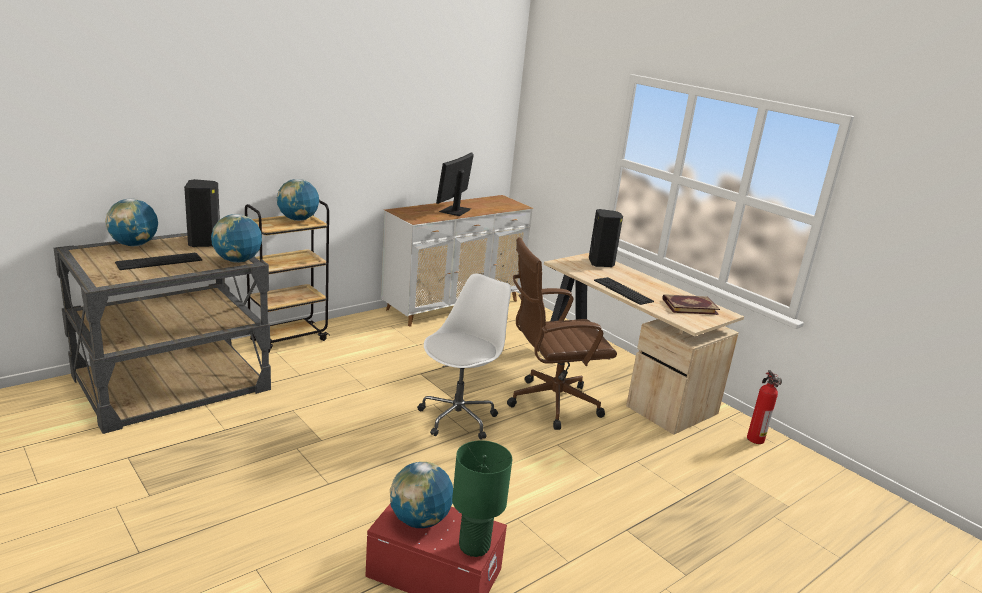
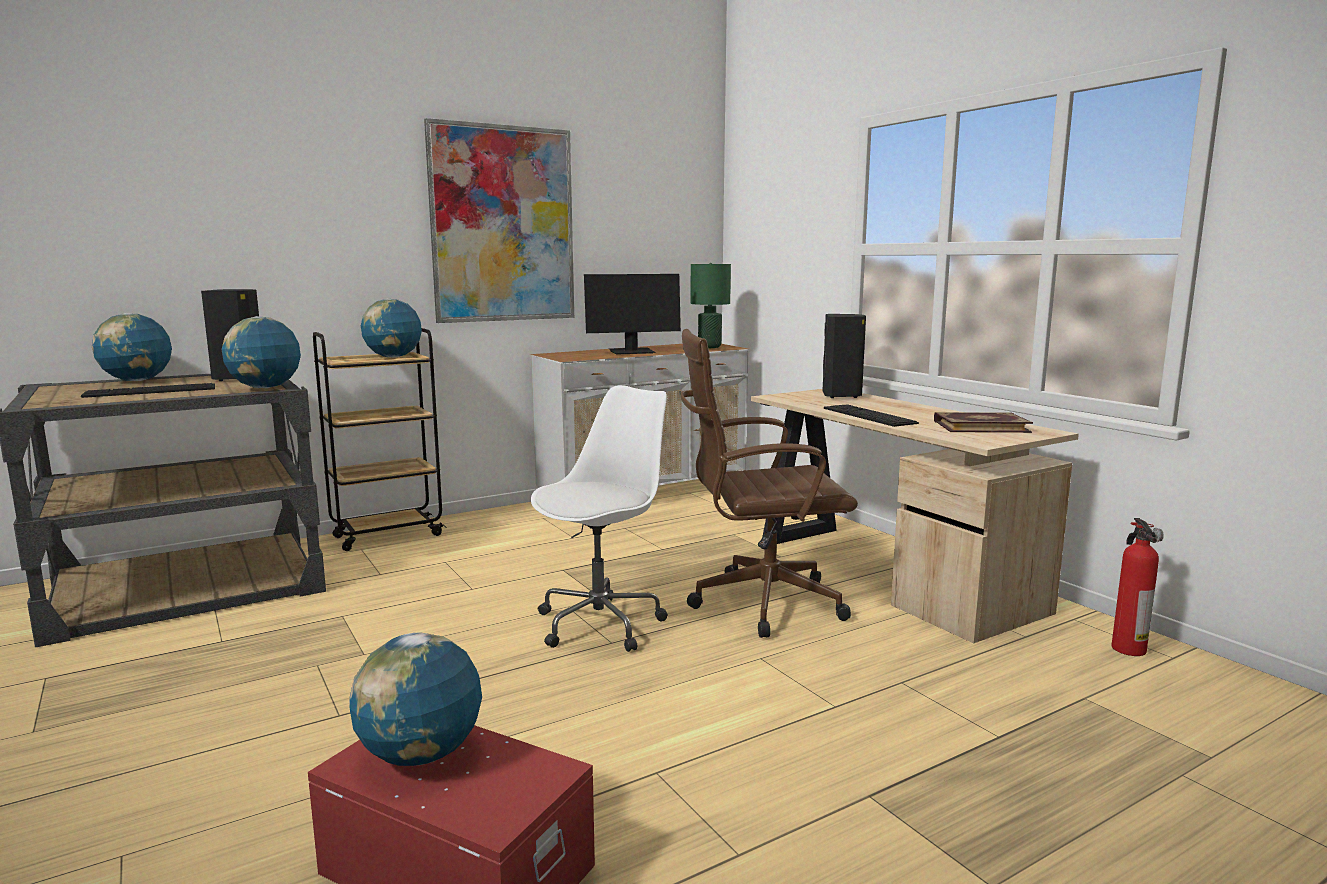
camera: 10 degrees right, 10 degrees down
monitor [436,152,474,216] -> monitor turned 135 degrees counterclockwise [584,274,681,354]
green table lamp [452,440,512,557] -> green table lamp moved to [690,263,731,348]
none -> picture [424,118,574,323]

